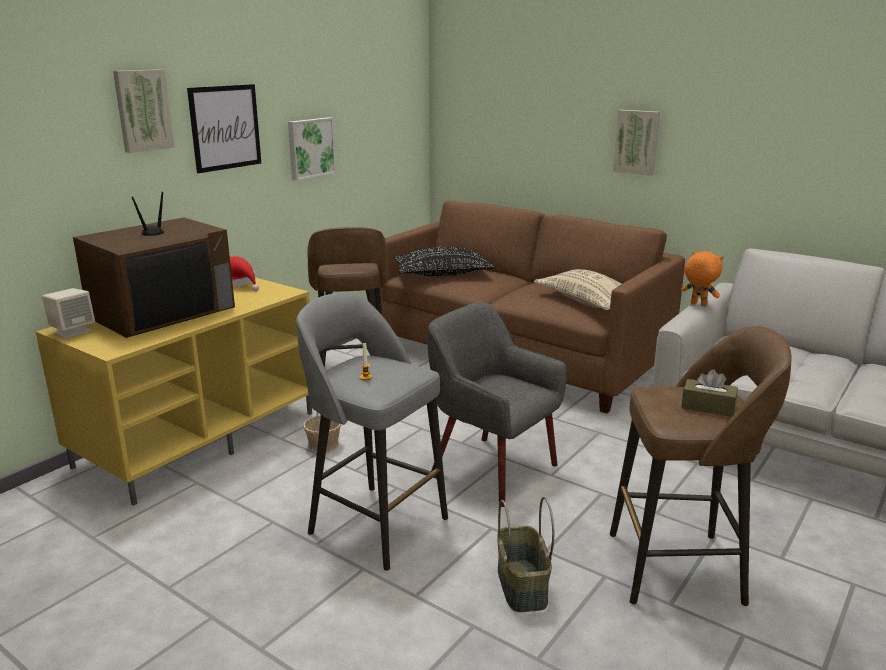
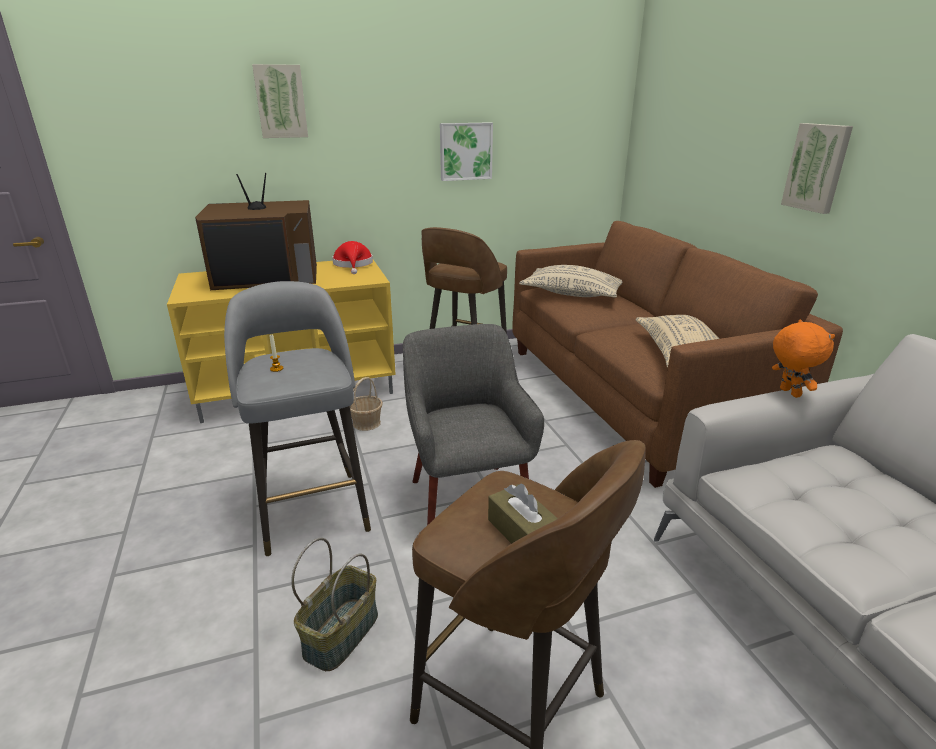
camera: 35 degrees right, 5 degrees up
beige speaker [42,288,95,339] -> none
picture [187,84,261,173] -> none
black pillow [394,247,494,276] -> beige pillow [519,265,623,298]

